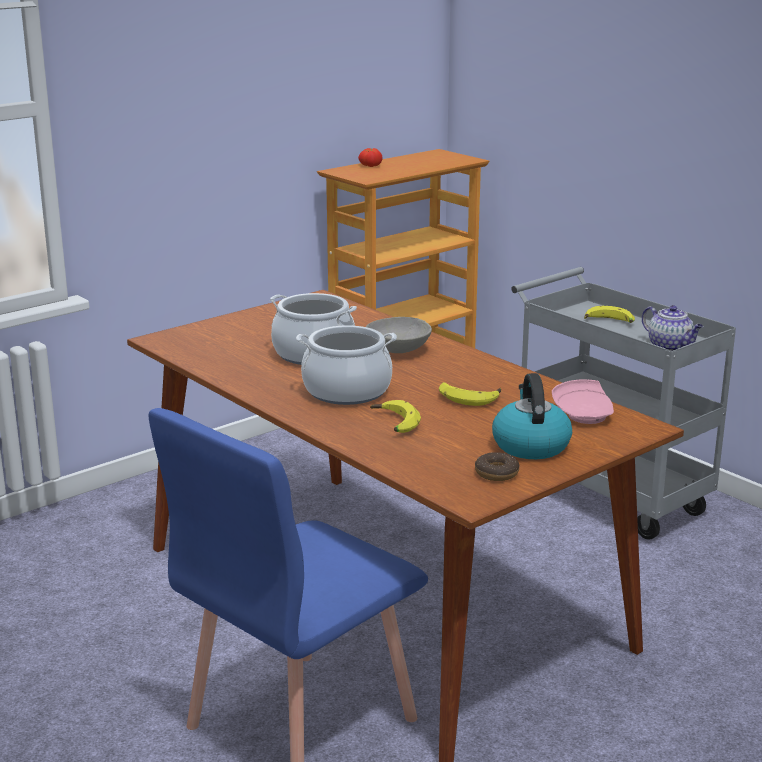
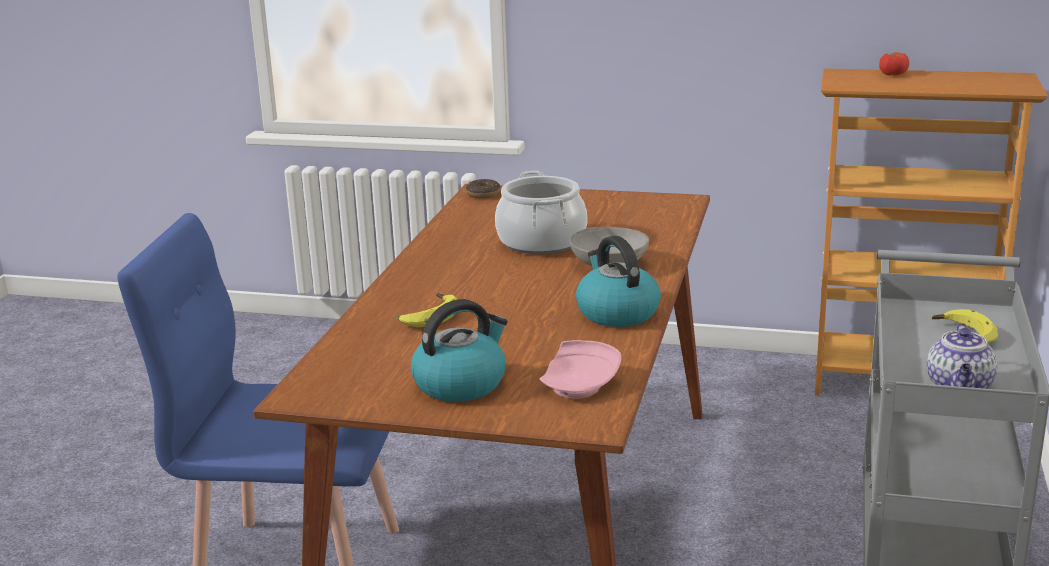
camera: 55 degrees right, 0 degrees up
cooking pot [296,325,397,405] -> none
banana [439,382,501,406] -> none
donut [475,452,519,481] -> donut moved to [466,179,501,199]
none -> kettle [576,236,661,327]

